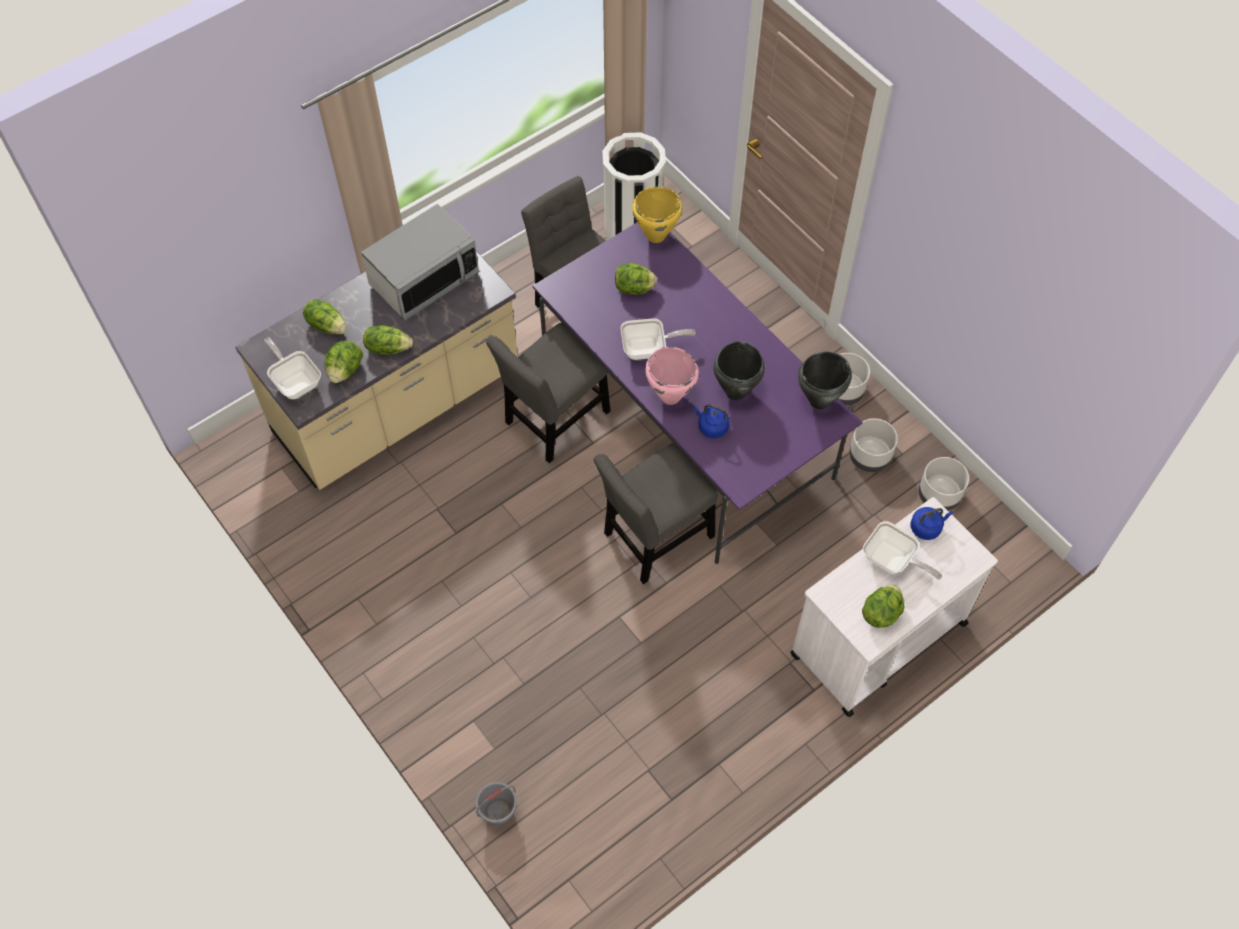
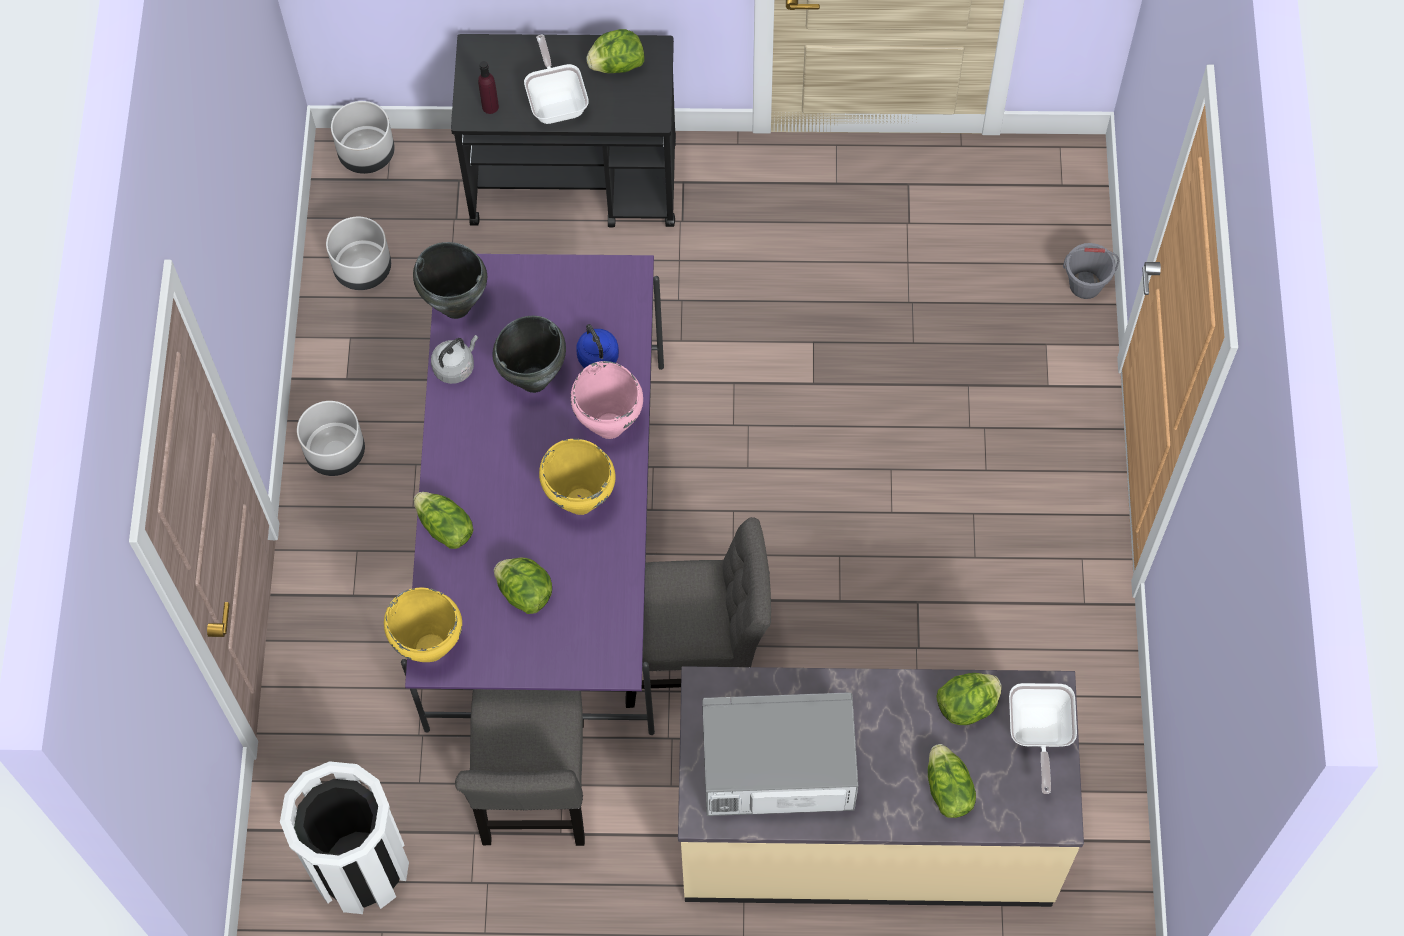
camera: 140 degrees left, 5 degrees up
lettuce [363,325,413,355] -> lettuce moved to [414,492,473,549]
grey chair [594,443,718,584] -> none
frying pan [621,318,696,360] -> yellow cooking pot [539,439,616,515]
white cart [791,497,998,717] -> black cart [451,34,676,228]
grey planter [849,418,898,472] -> grey planter moved to [331,101,395,174]
blue kettle [910,507,953,540] -> purple bottle [478,61,499,114]
none -> grey kettle [431,335,478,384]

